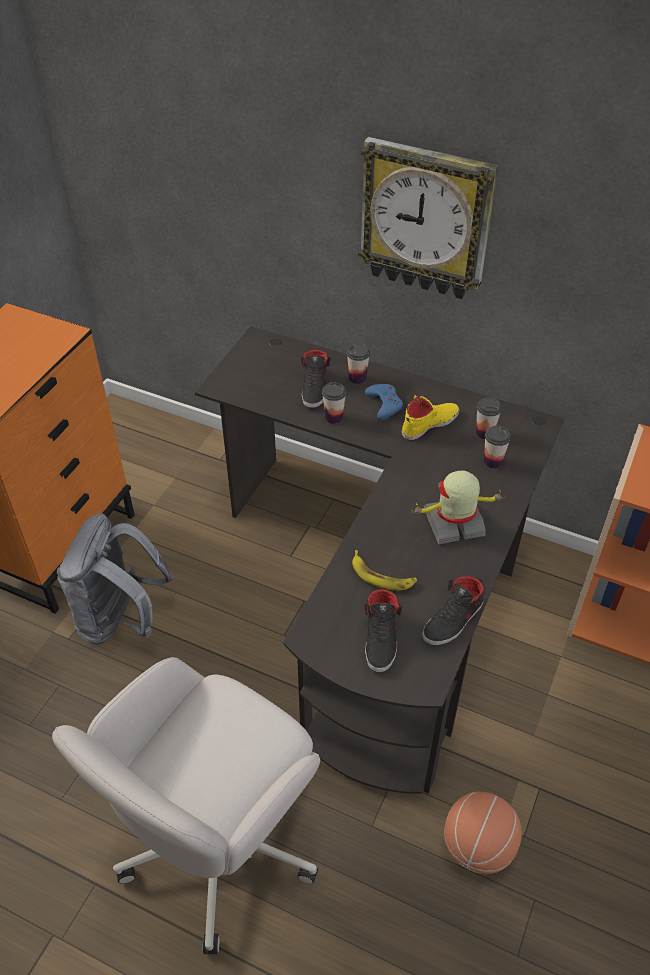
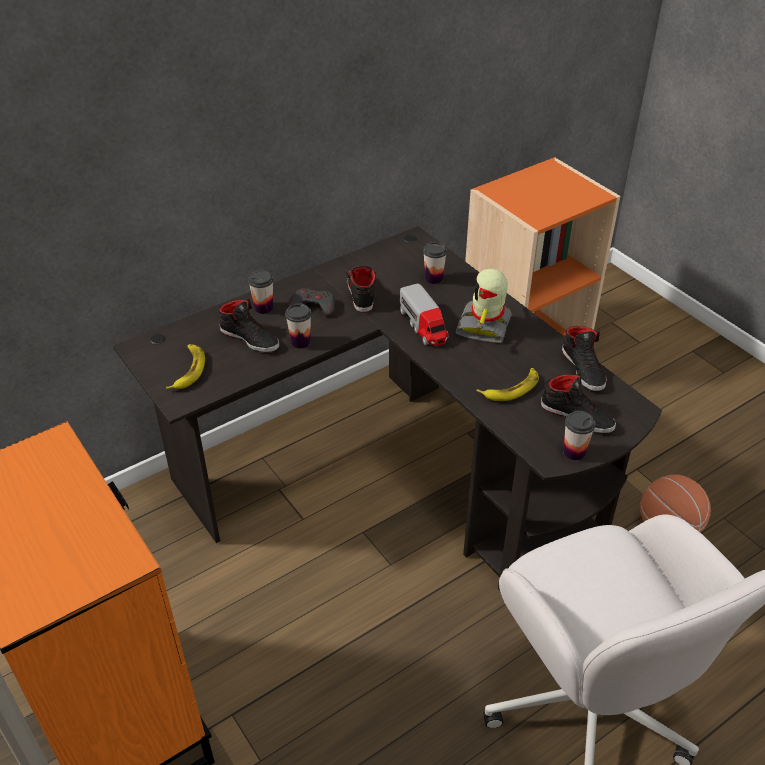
camera: 60 degrees left, 5 degrees down
grey backpack [57,513,173,645] -> none
wall clock [358,137,498,299] -> none
blue game controller [365,384,403,420] -> grey game controller [287,288,335,317]
yellow shoe [402,395,459,440] -> black shoe [346,265,377,312]
cup [476,397,502,439] -> cup moved to [563,411,596,460]
none -> banana [166,344,205,389]
none -> toy truck [400,284,449,346]

